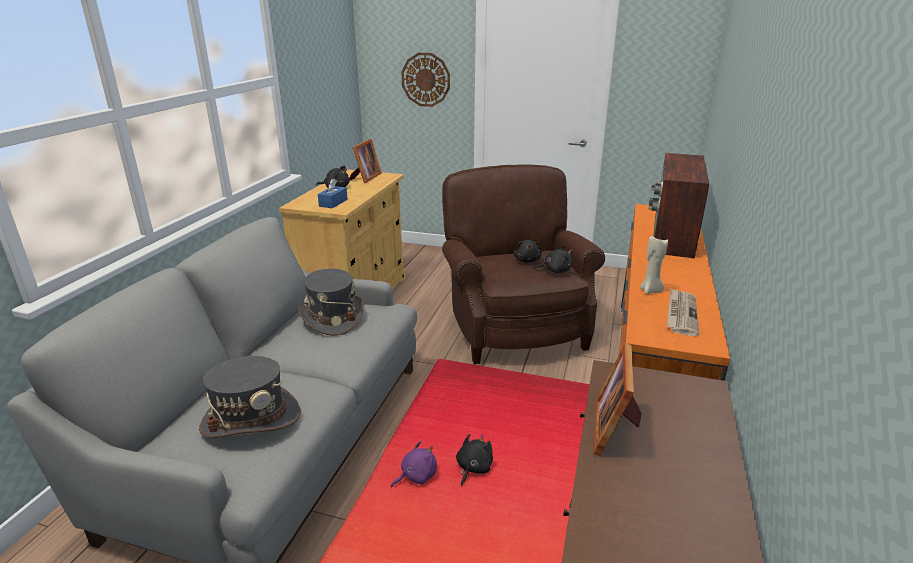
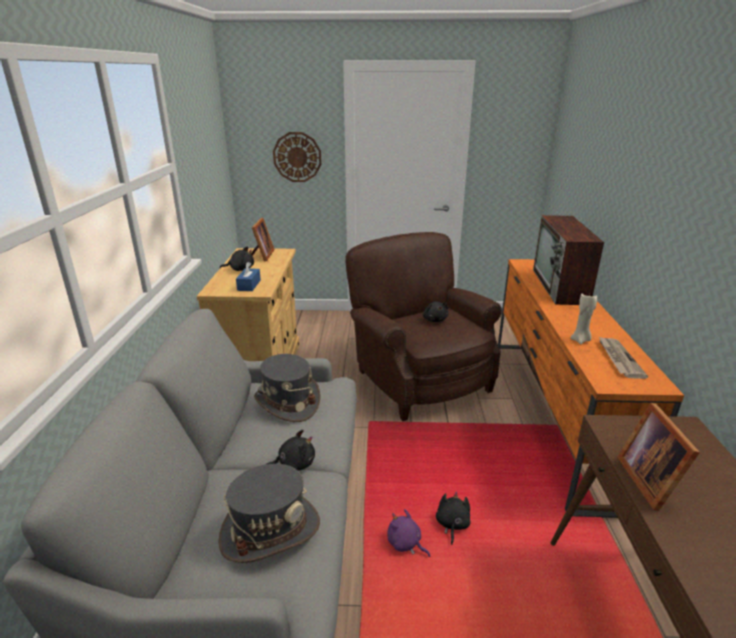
camera: 15 degrees left, 0 degrees up
purple plush toy [391,441,437,487] -> purple plush toy turned 90 degrees counterclockwise [387,509,430,557]
black plush toy [533,245,573,273] -> black plush toy moved to [267,430,315,471]

